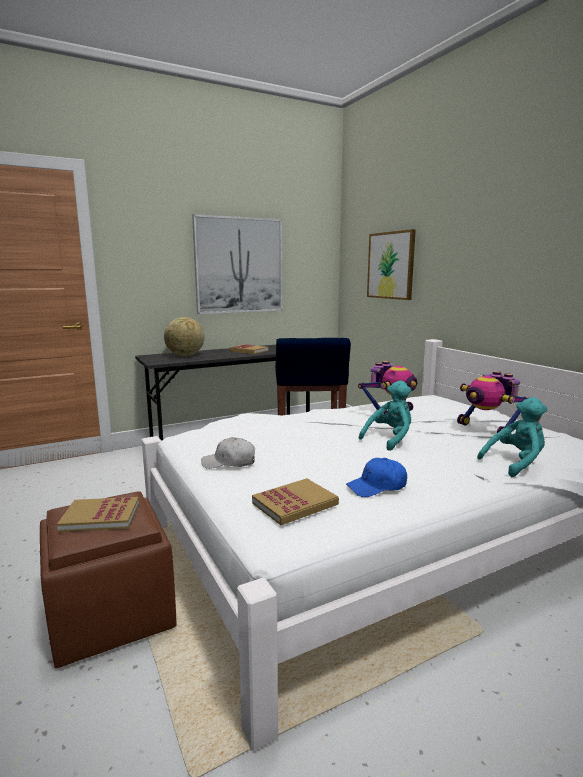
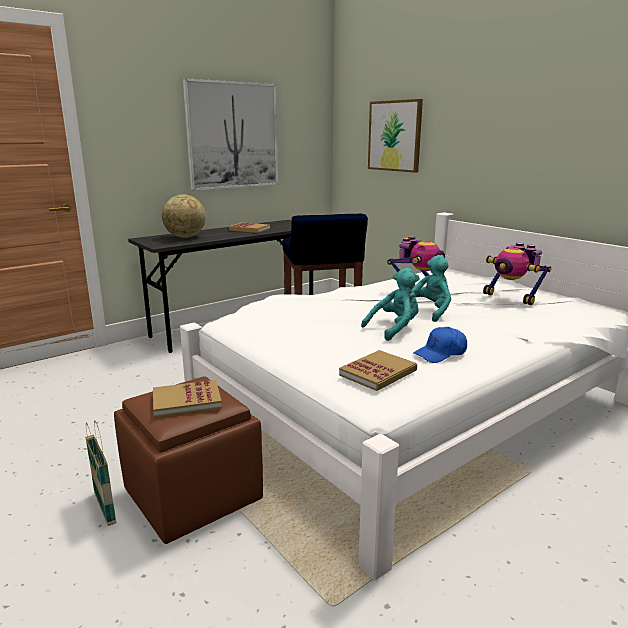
camera: 10 degrees left, 5 degrees up
white cap [201,437,255,469] -> none
turquoise plush toy [477,397,548,477] -> turquoise plush toy moved to [361,268,420,341]
none -> basket [85,420,116,526]

